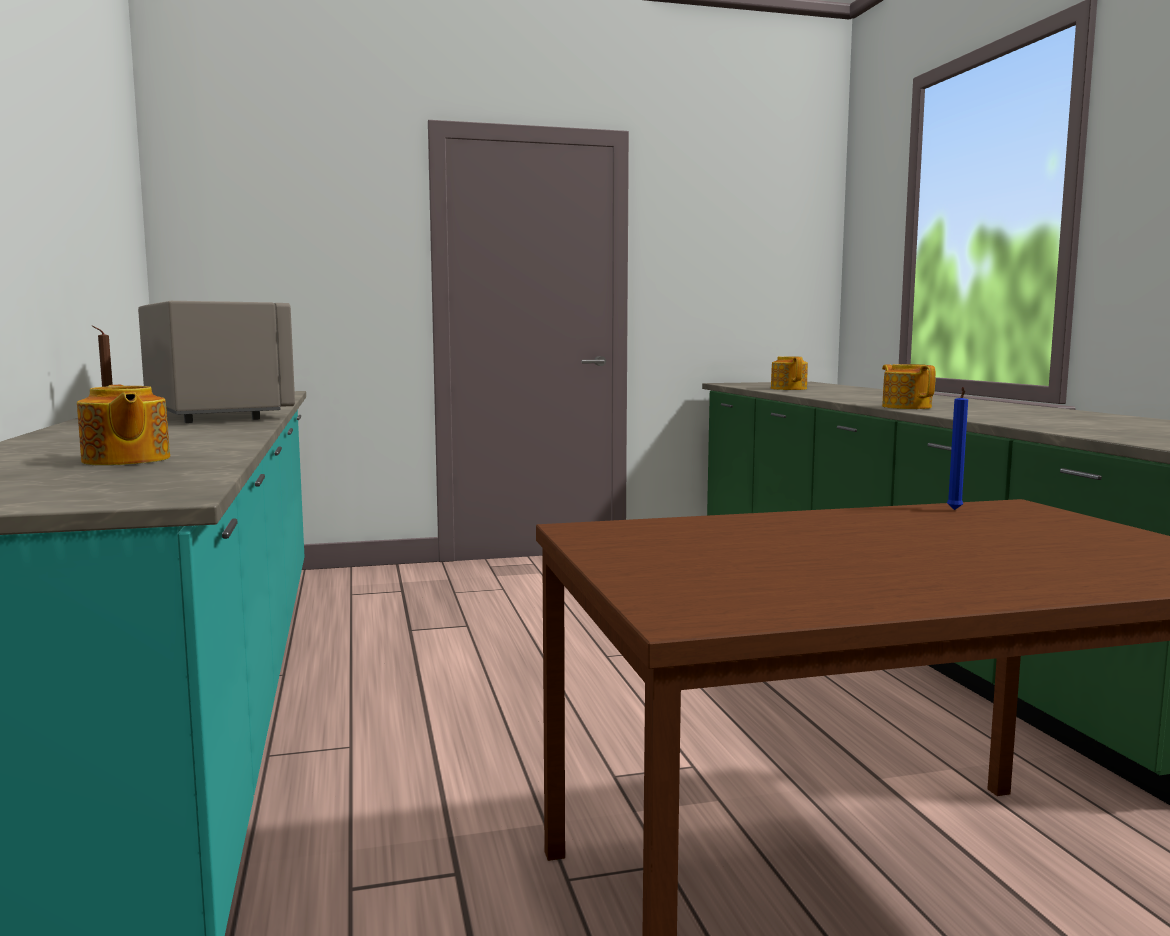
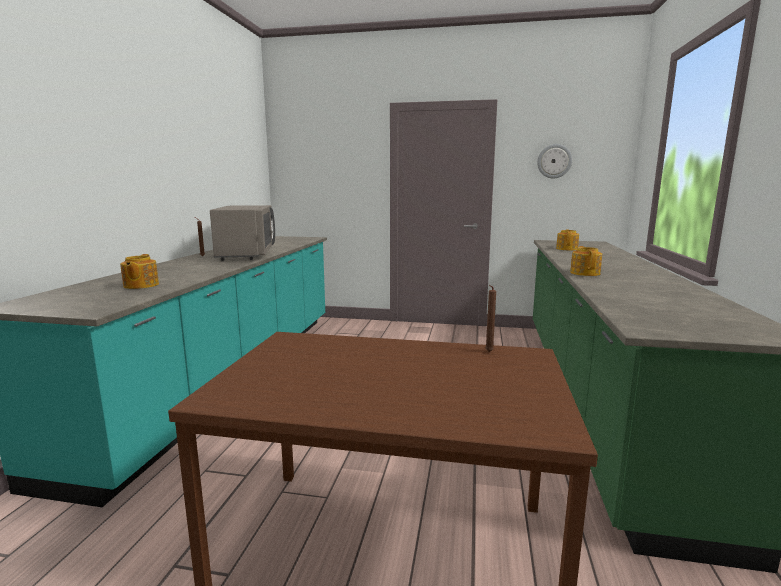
camera: 25 degrees right, 5 degrees up
blue candle [947,387,968,510] -> brown candle [485,285,496,352]
none -> wall clock [537,144,572,179]

